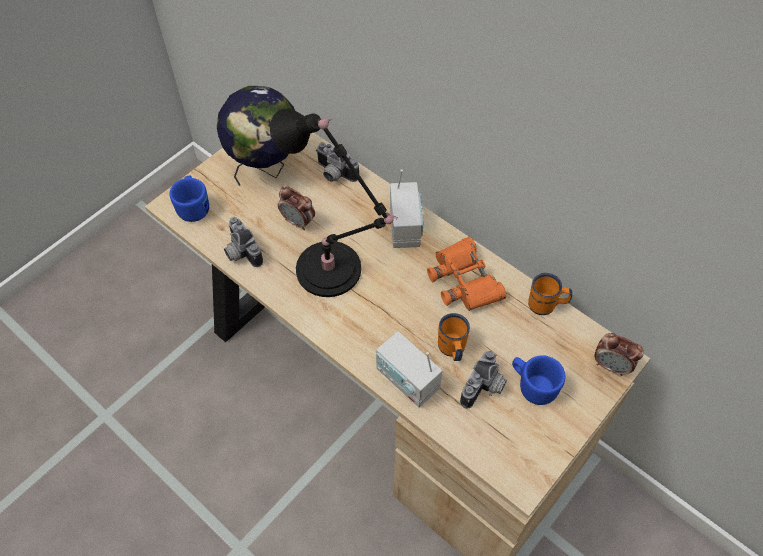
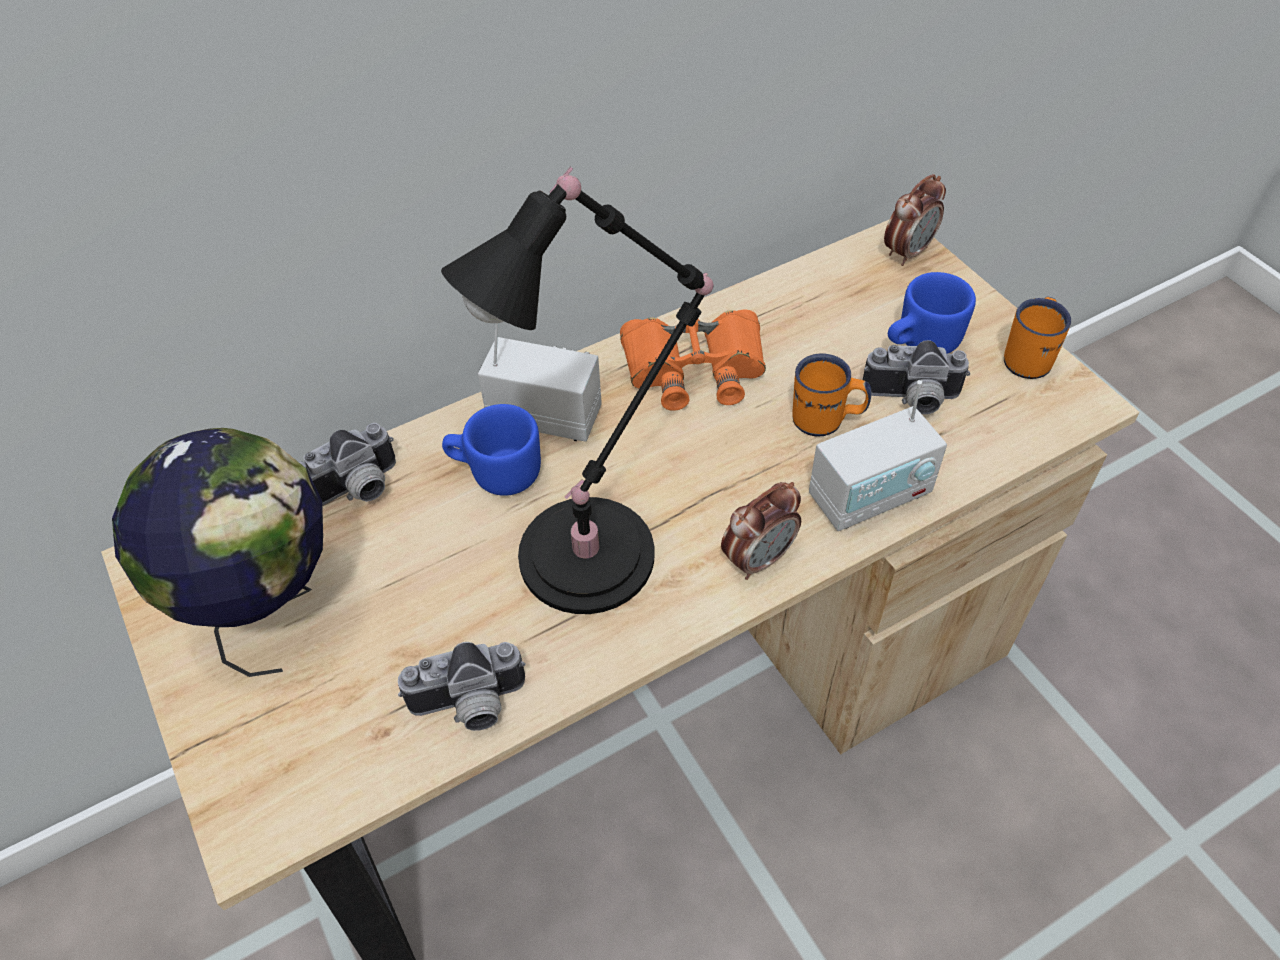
camera: 70 degrees left, 5 degrees down
blue mug [170,176,209,222] -> blue mug moved to [442,404,541,496]
alarm clock [278,187,315,230] -> alarm clock moved to [721,482,801,580]
camera [460,350,507,409] -> camera turned 135 degrees clockwise [863,340,970,415]
orange mug [528,273,572,315] -> orange mug moved to [1004,297,1071,379]

